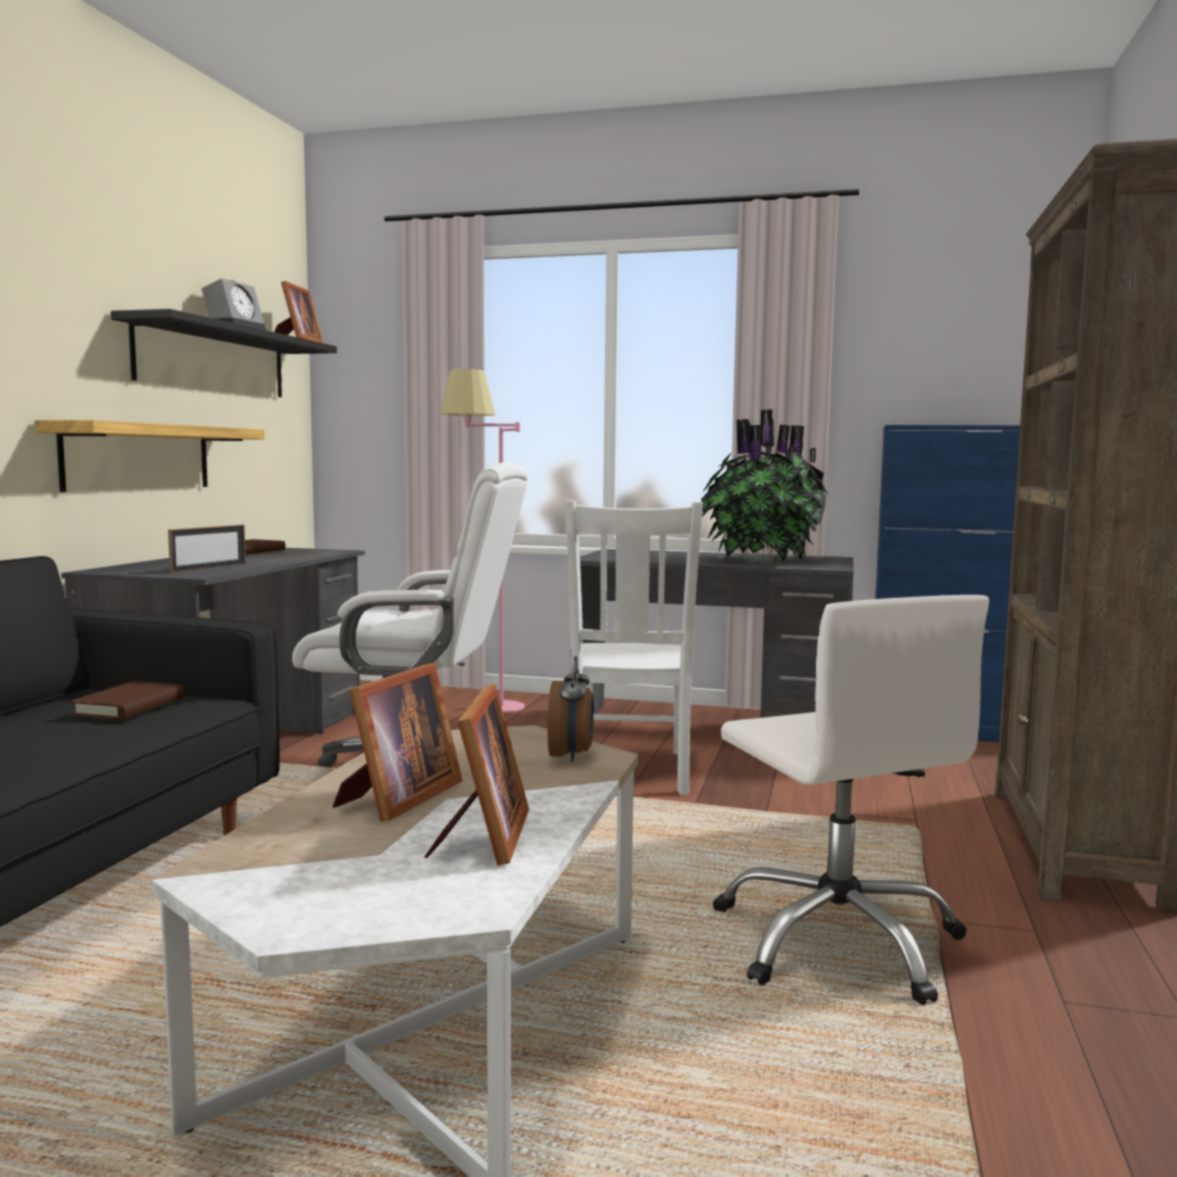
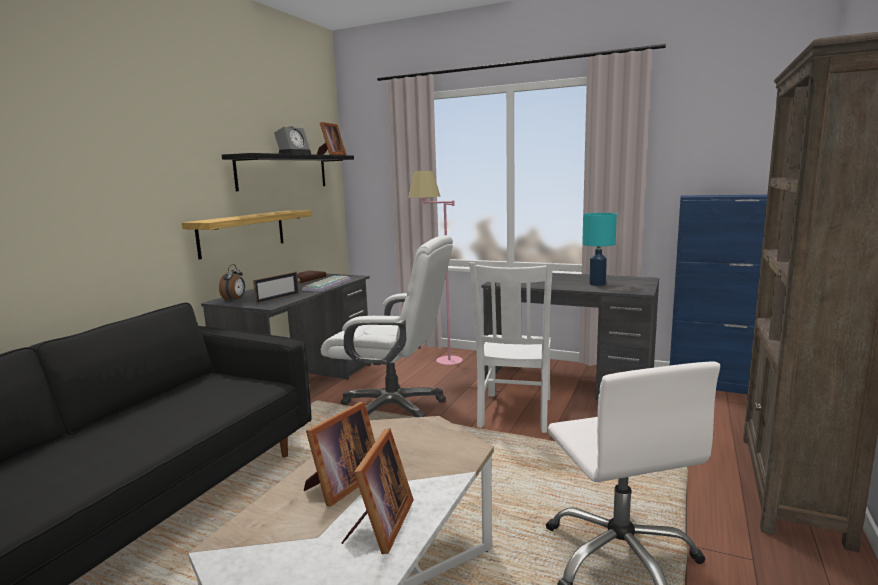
camera: 10 degrees right, 5 degrees up
brown book [70,681,184,720] -> none
alarm clock [547,656,594,762] -> alarm clock moved to [219,264,245,302]
potted plant [701,409,829,563] -> turquoise table lamp [582,213,617,286]
none -> keyboard [302,276,351,291]

